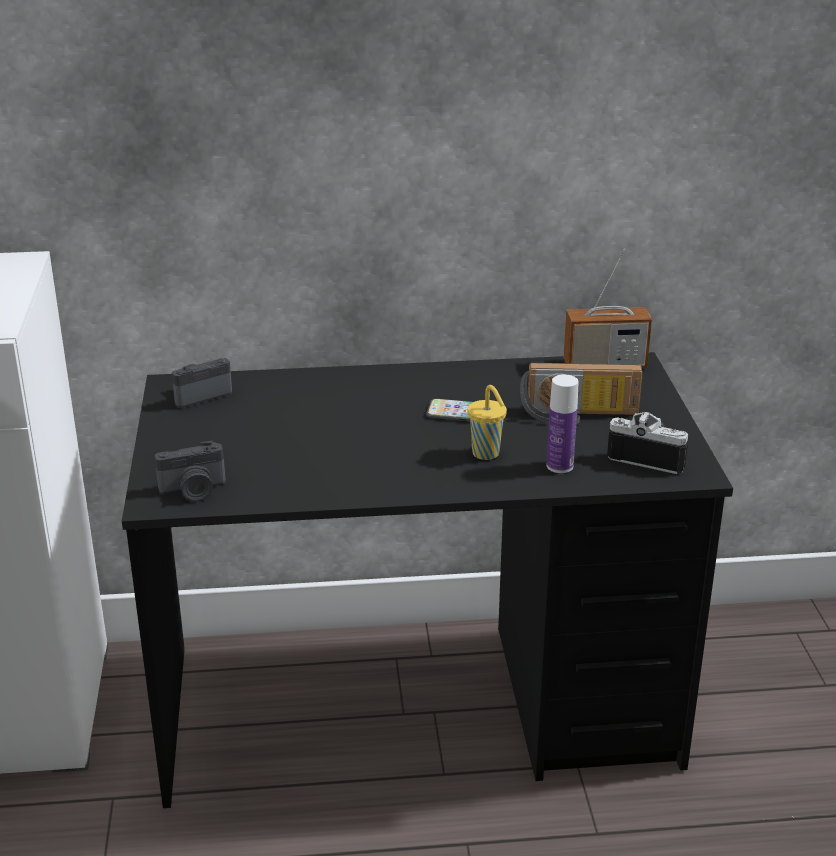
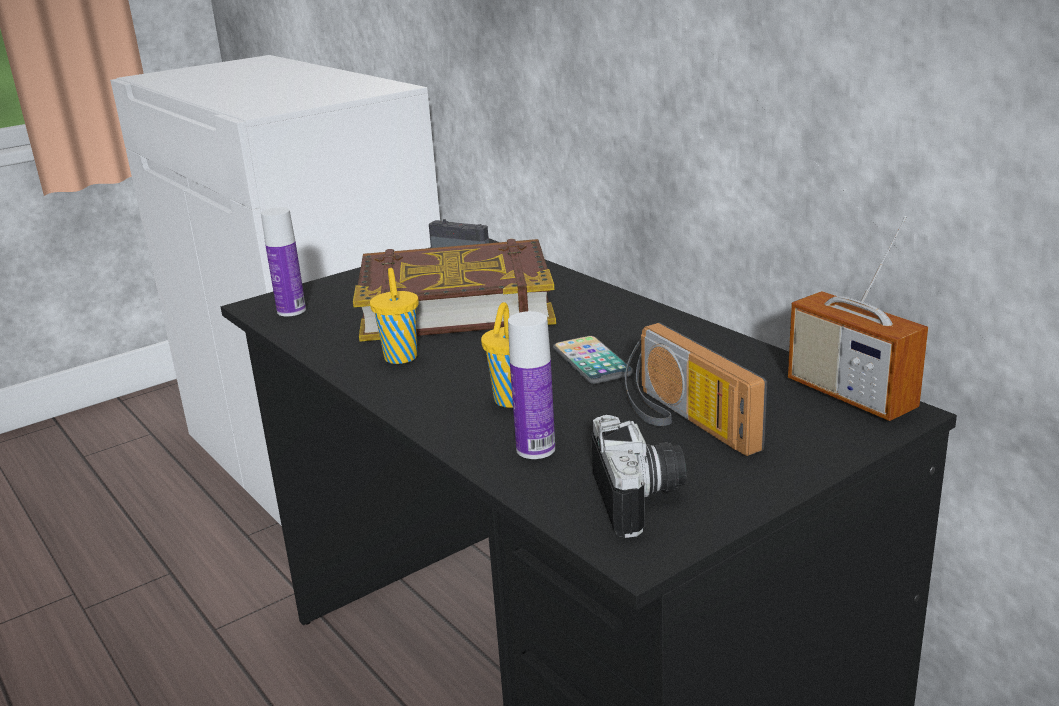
camera: 60 degrees right, 5 degrees down
camera [155,441,226,502] -> bottle [261,207,306,316]
none -> book [353,239,556,342]
none -> yellow cup [370,268,419,364]

